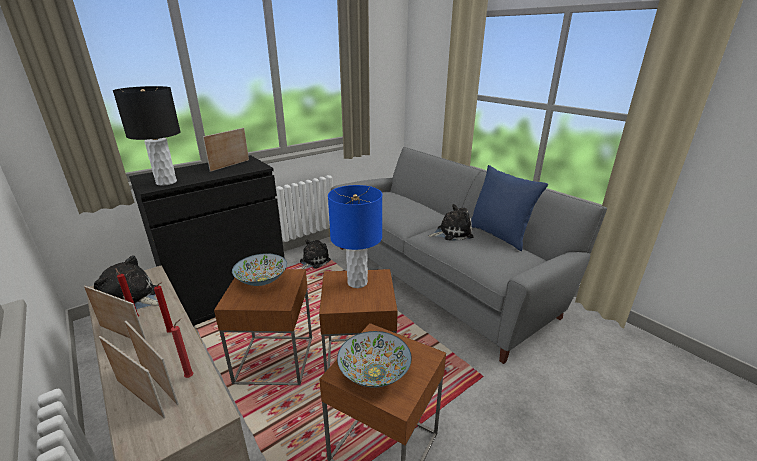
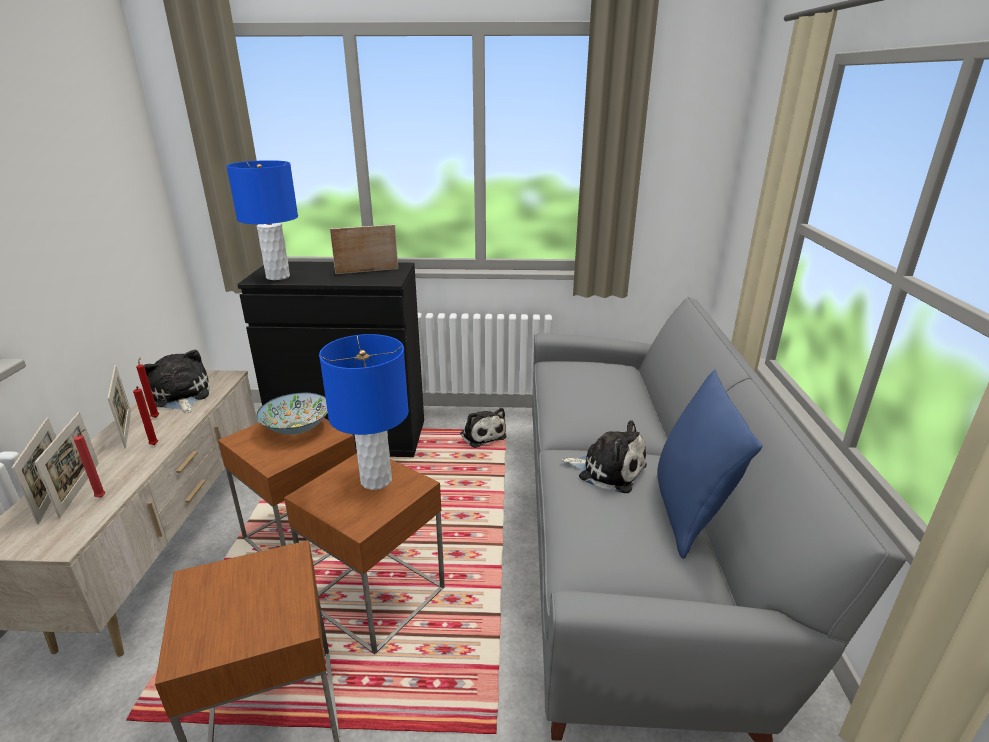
camera: 40 degrees right, 0 degrees up
black table lamp [113,86,181,186] -> blue table lamp [227,160,298,280]
plush toy [300,240,331,269] -> plush toy turned 75 degrees clockwise [460,408,507,448]
bowl [337,331,412,388] -> none

